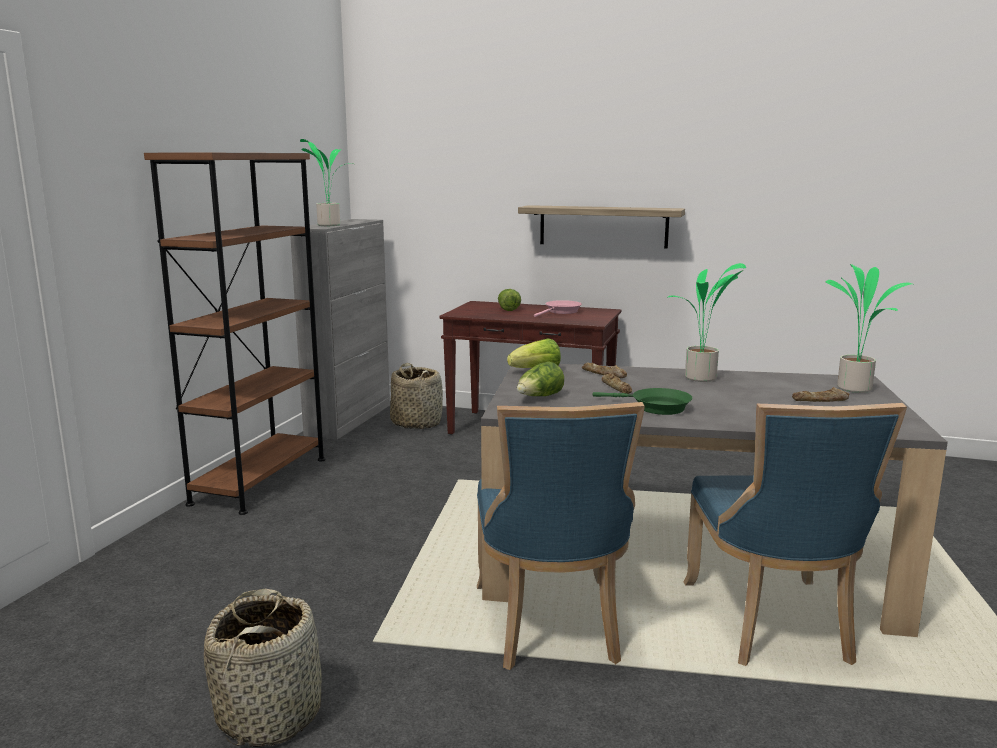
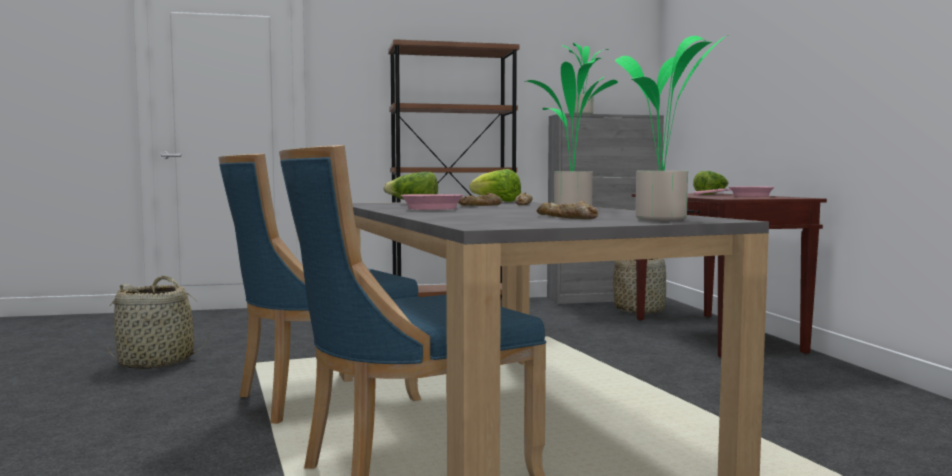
camera: 60 degrees right, 10 degrees down
shelf [518,205,685,249] -> none
green frying pan [592,388,692,415] -> pink frying pan [401,194,464,210]

